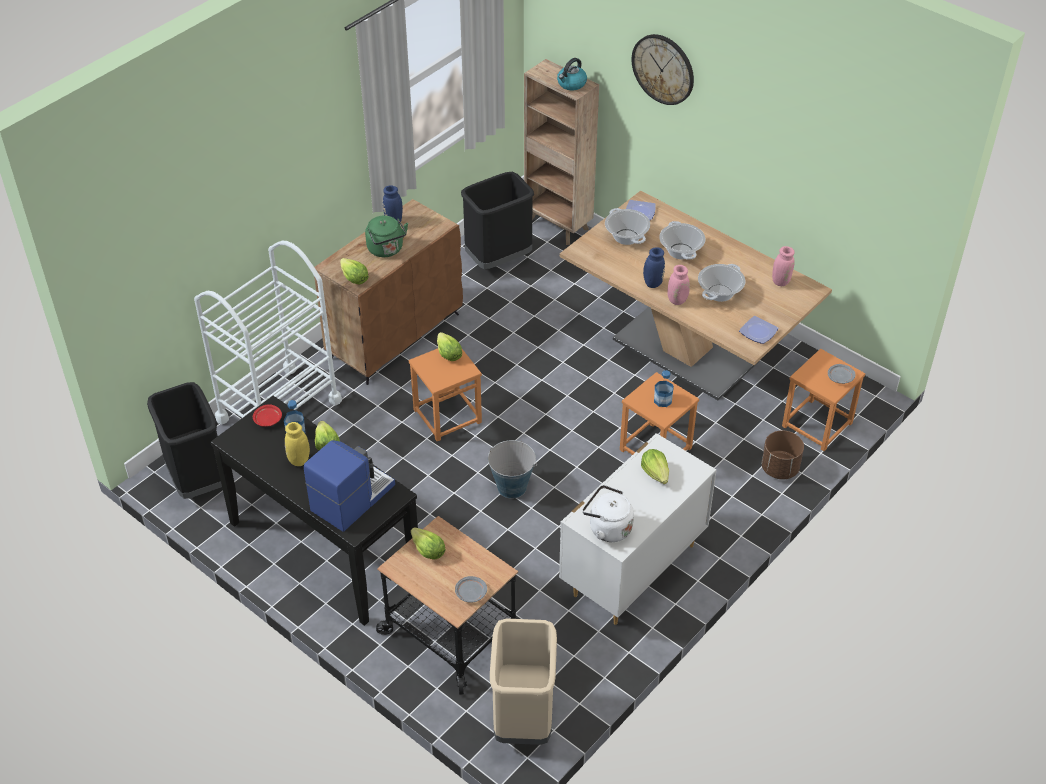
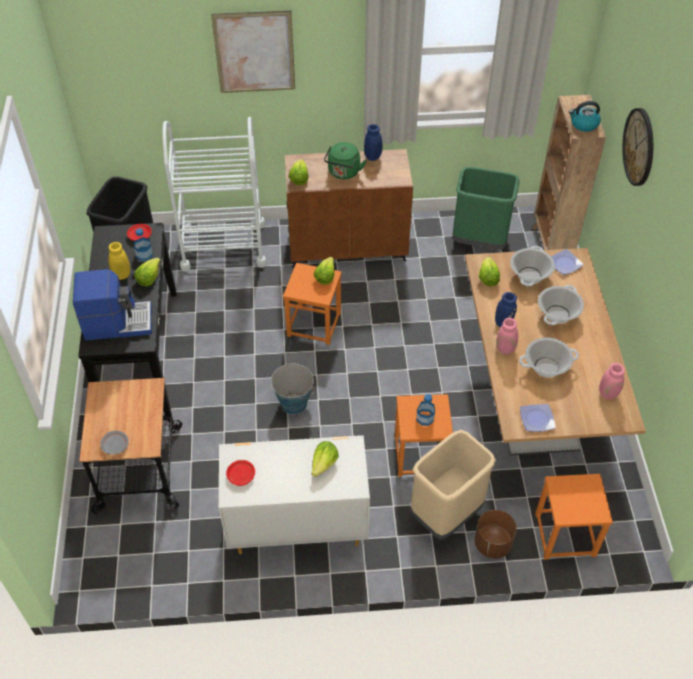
camera: 45 degrees right, 5 degrees up
lettuce [411,528,446,560] -> lettuce moved to [479,257,500,286]
black trash can [461,172,534,269] -> green trash can [452,167,520,249]
beige trash can [490,619,557,745] -> beige trash can moved to [411,430,496,540]
white kettle [583,485,634,542] -> red plate [226,460,255,486]
grey plate [828,364,855,384] -> none
none -> picture [211,11,295,93]

